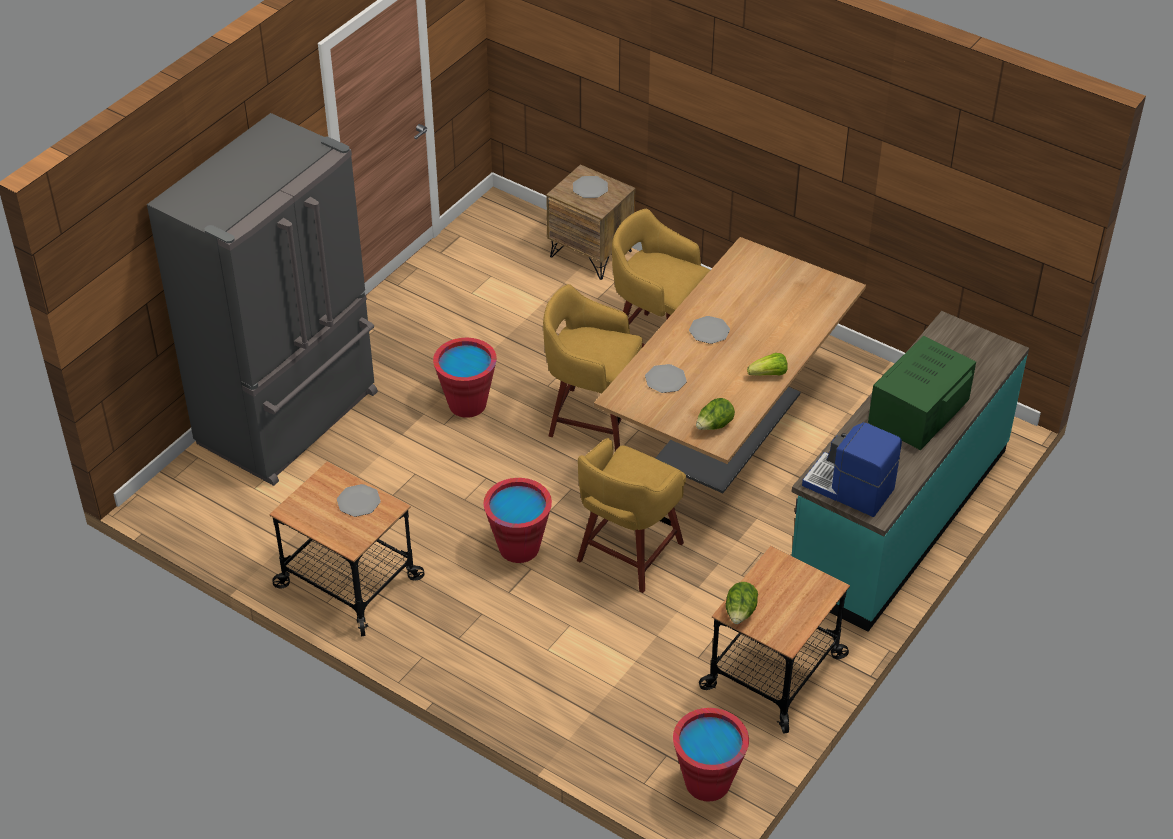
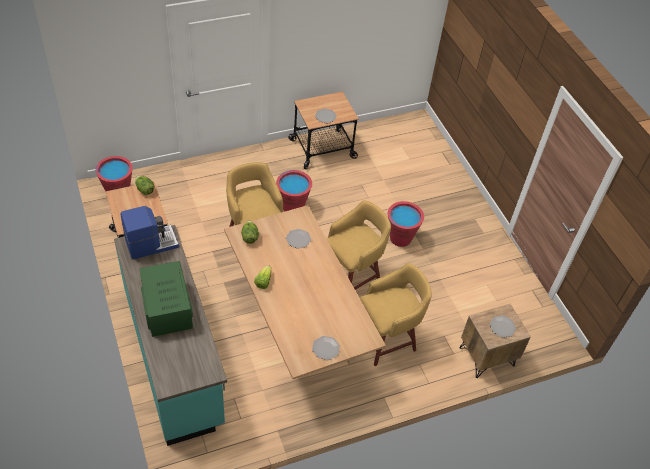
camera: 120 degrees right, 5 degrees up
grey fridge [147,113,378,486] -> none
plate [689,316,730,344] -> plate moved to [312,336,340,360]

